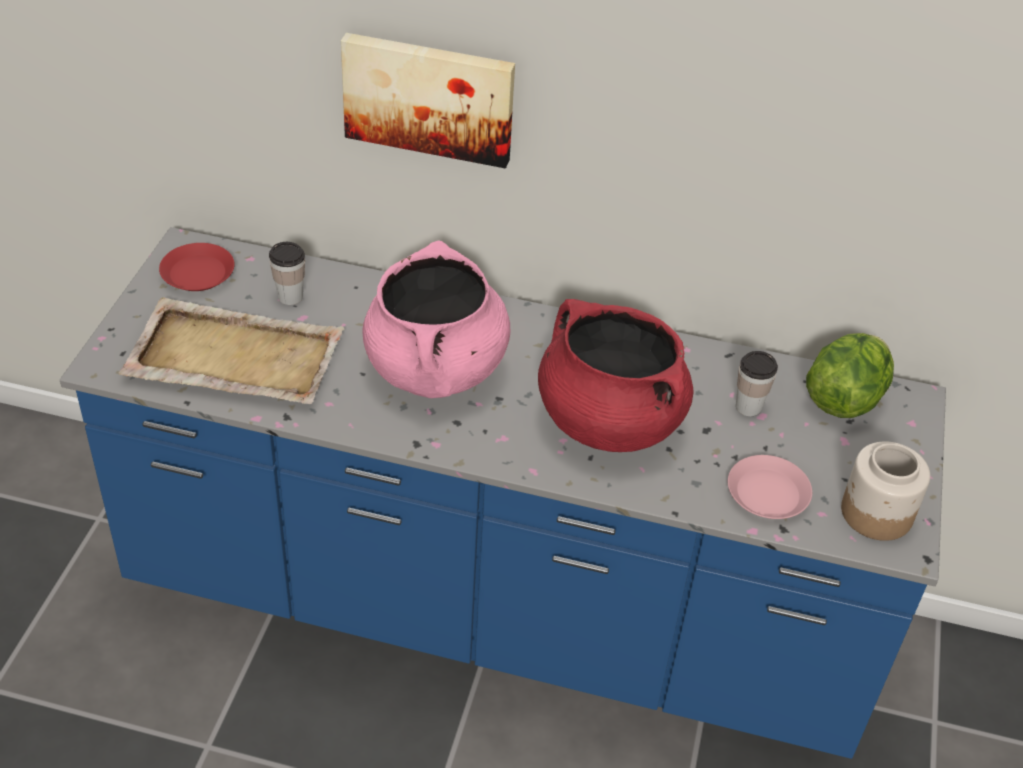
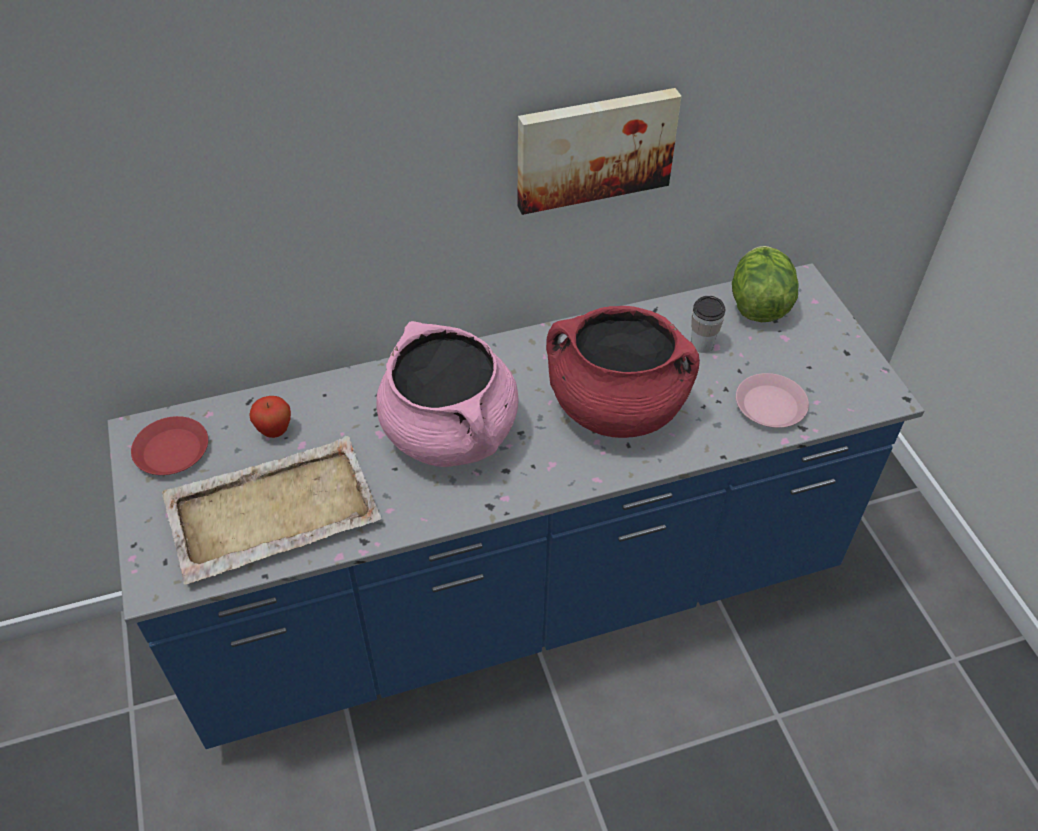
camera: 30 degrees left, 5 degrees up
cup [269,242,305,305] -> apple [249,396,291,438]
picture [341,33,515,169] -> picture moved to [517,88,681,215]
jar [841,441,930,541] -> none

